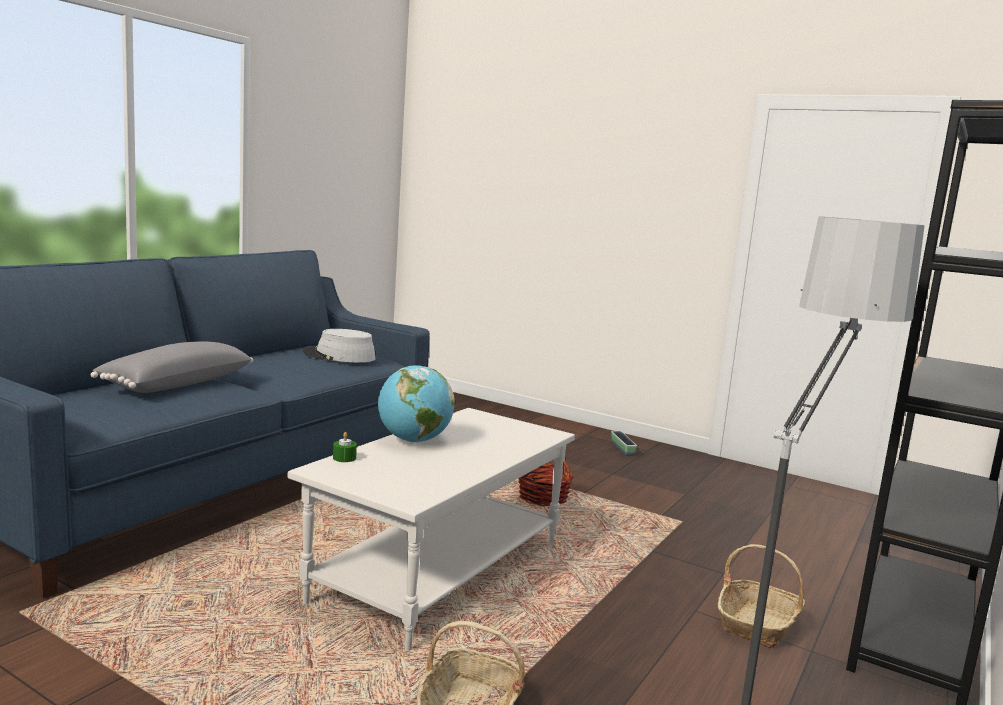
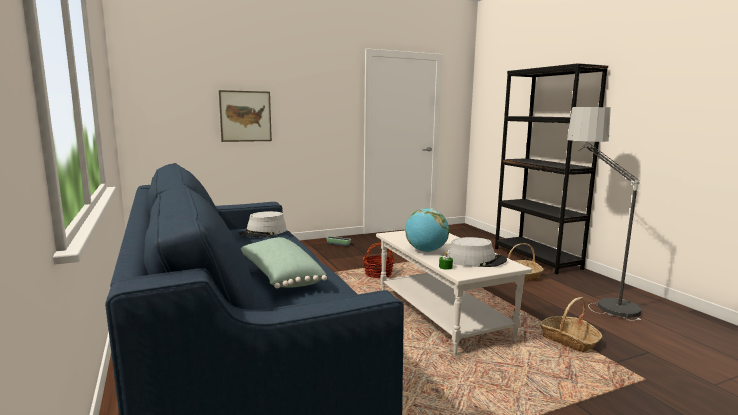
camera: 55 degrees left, 0 degrees up
grey pillow [91,341,254,393] -> green pillow [241,237,327,288]
none -> picture [219,90,272,142]
none -> grey hat [448,237,507,267]

